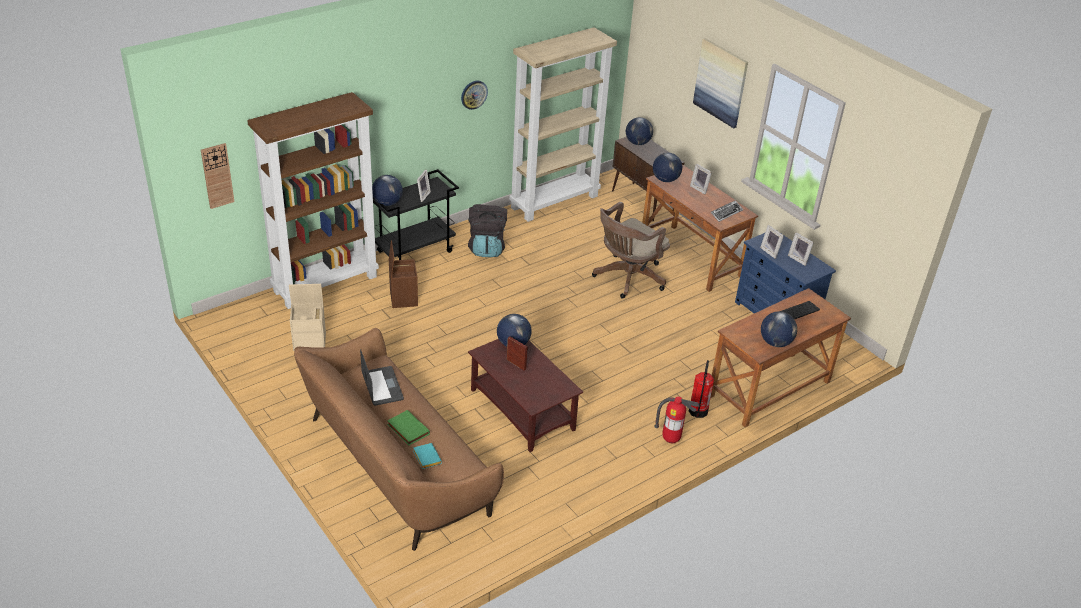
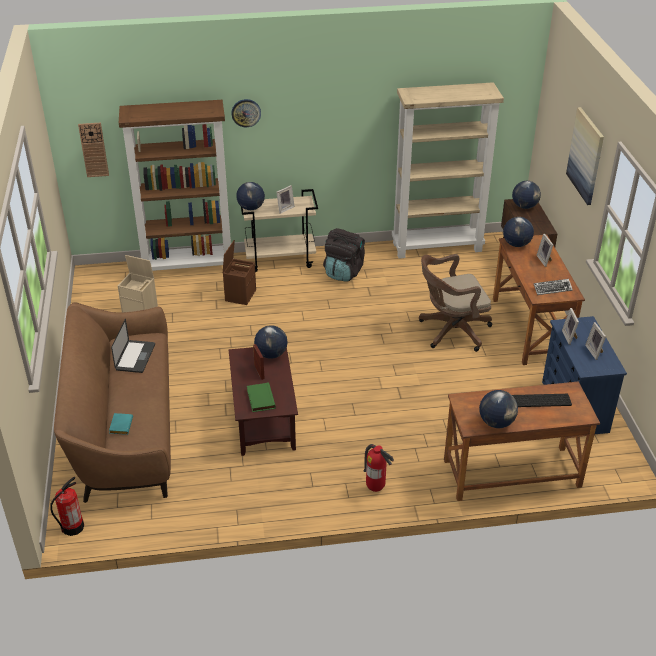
camera: 30 degrees right, 0 degrees up
black cart [373,169,459,260] -> beige cart [241,189,318,272]
green book [387,410,430,445] -> green book moved to [247,382,276,412]
wall clock [461,81,488,110] -> wall clock moved to [231,99,261,127]
fire extinguisher [689,360,714,418] -> fire extinguisher moved to [50,477,84,536]

